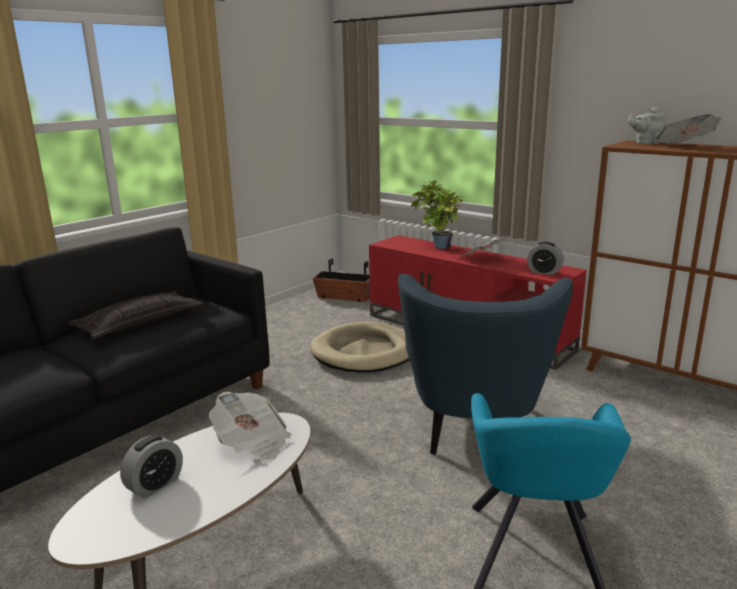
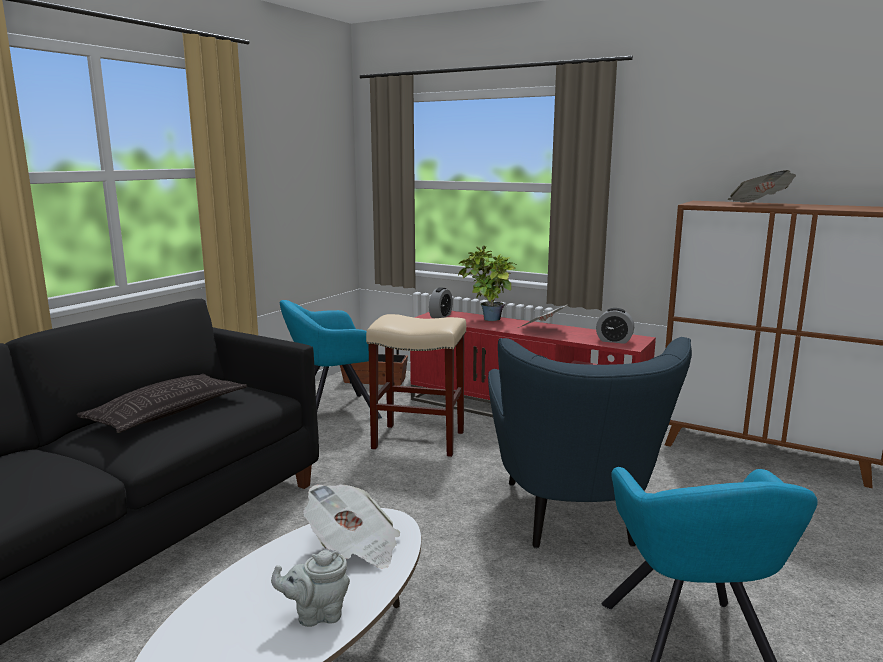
camera: 10 degrees left, 5 degrees down
alarm clock [120,434,183,498] -> alarm clock moved to [429,287,453,318]
beige dog bed [311,321,409,373] -> beige stool [366,314,466,457]
grey teapot [628,107,665,144] -> grey teapot moved to [271,550,350,627]
none -> turquoise armchair [280,300,382,419]

